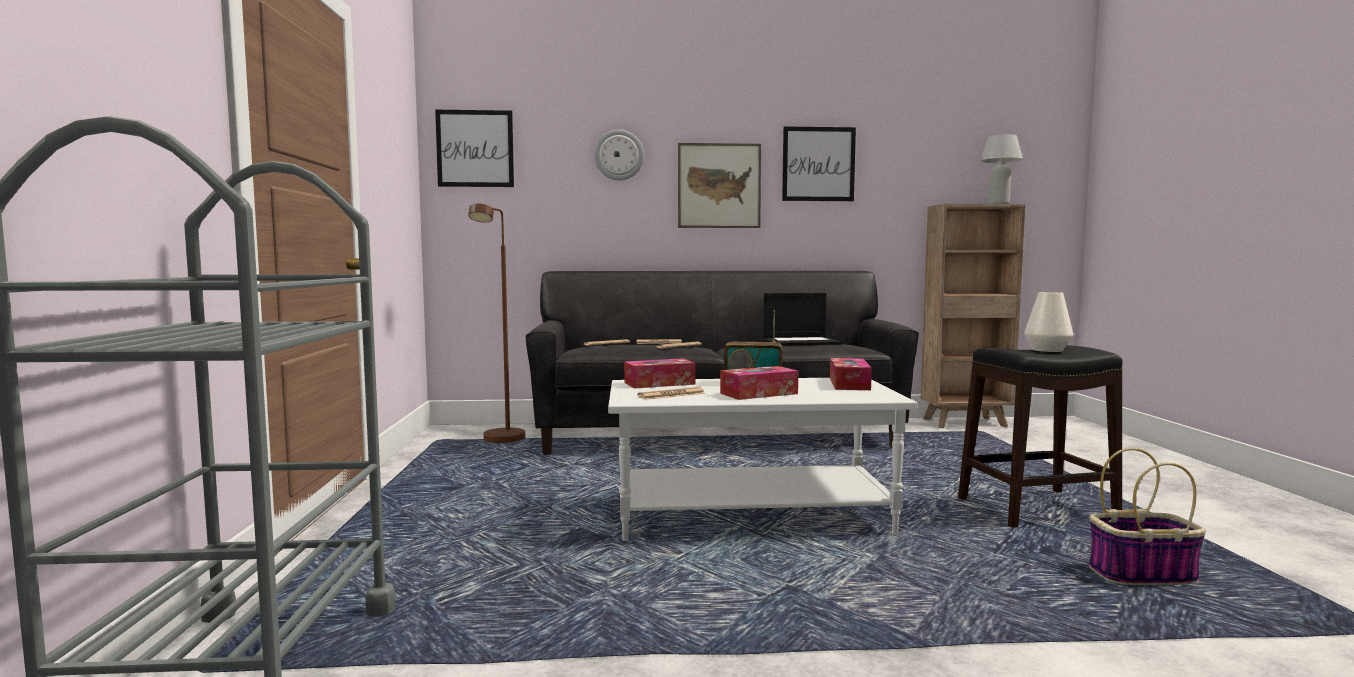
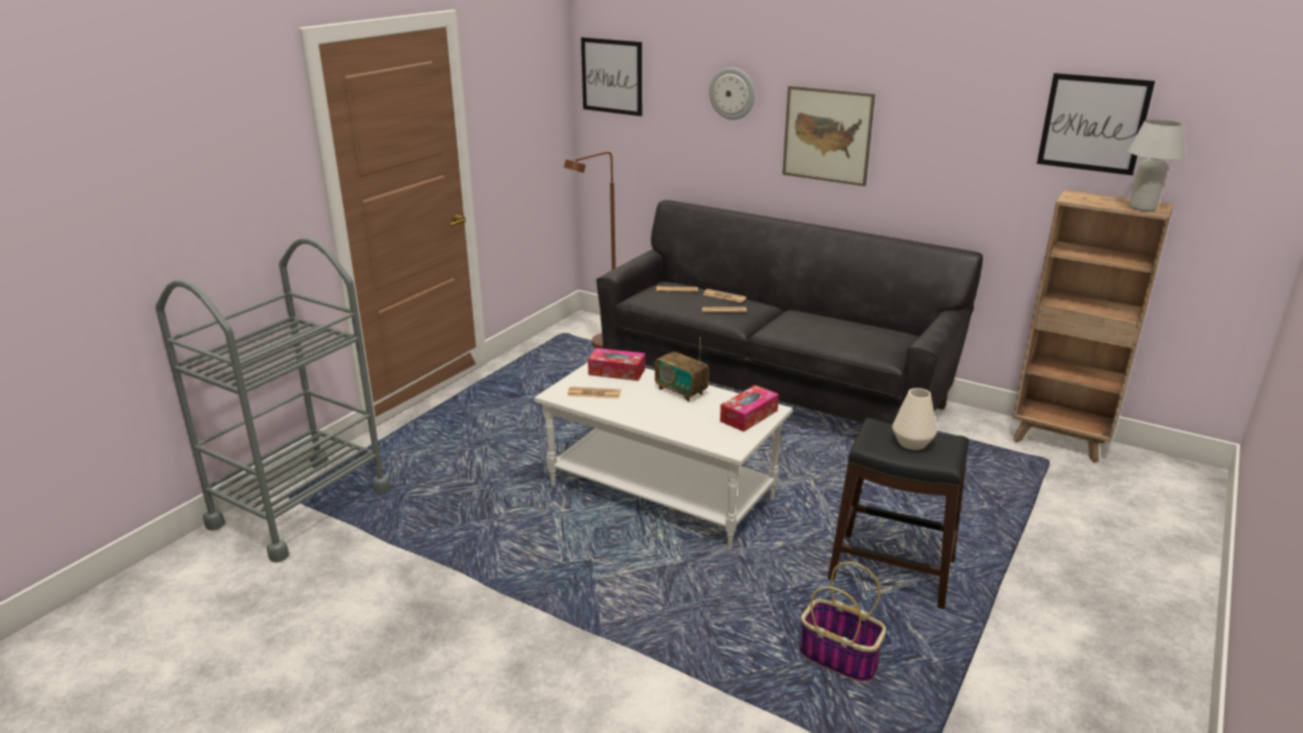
camera: 35 degrees right, 20 degrees up
tissue box [720,366,798,400] -> none
laptop [763,293,841,346] -> none
picture [782,126,856,201] -> picture moved to [1037,73,1155,176]

